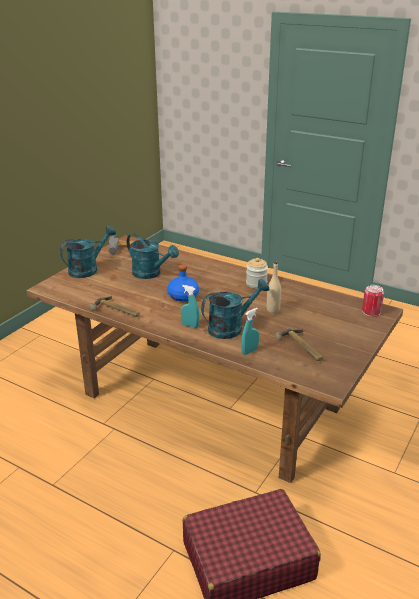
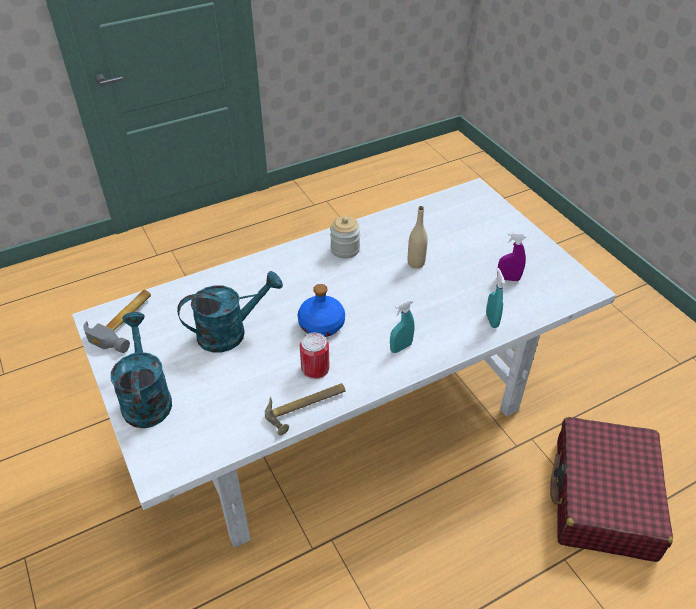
camera: 60 degrees left, 15 degrees up
brown dining table [27,235,403,483] -> white dining table [72,178,616,548]
turquoise watering can [201,279,269,339] -> none
hammer [275,328,323,361] -> purple spray bottle [497,233,526,281]
can [362,285,384,317] -> can moved to [300,333,330,379]

